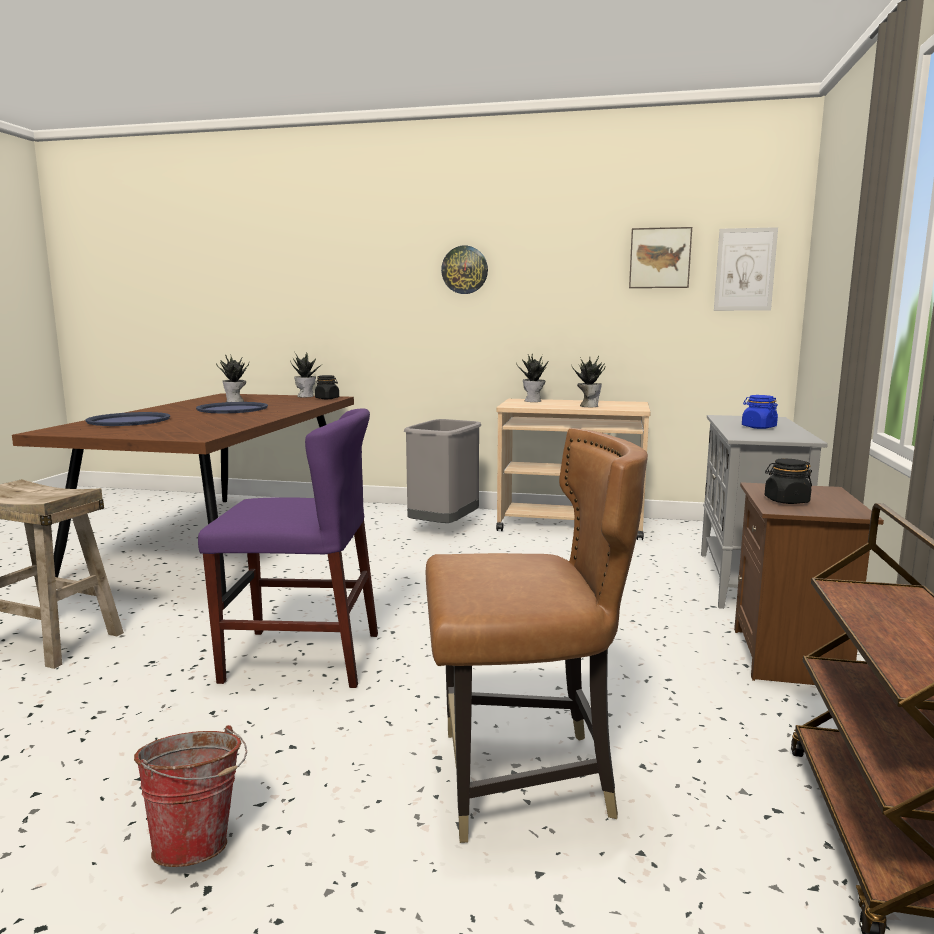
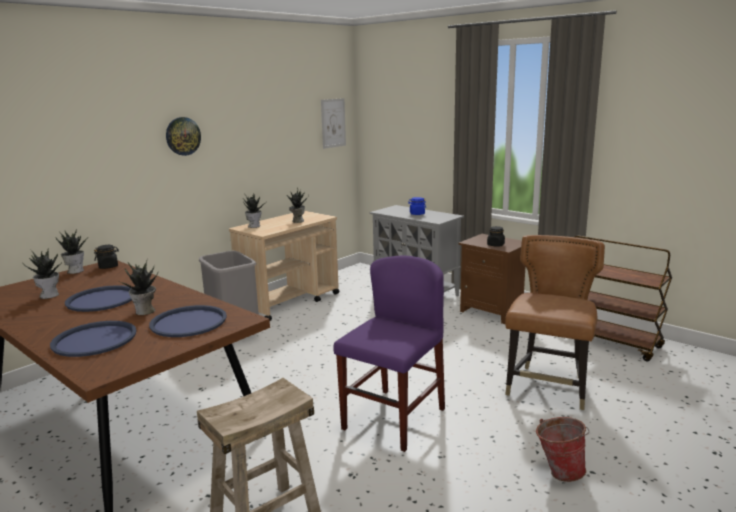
camera: 60 degrees left, 5 degrees up
picture [629,227,692,288] -> none
none -> potted plant [120,261,158,315]
none -> blue tray [149,305,227,337]

